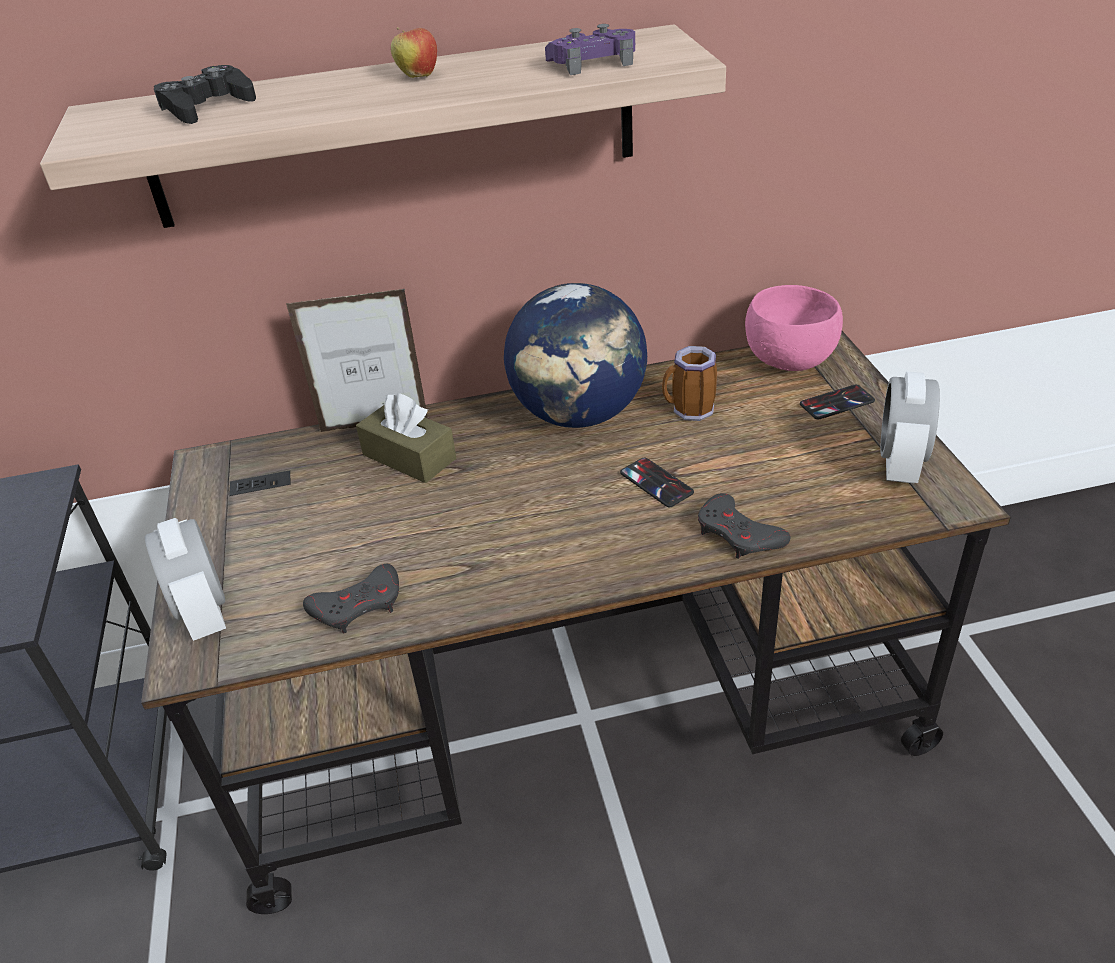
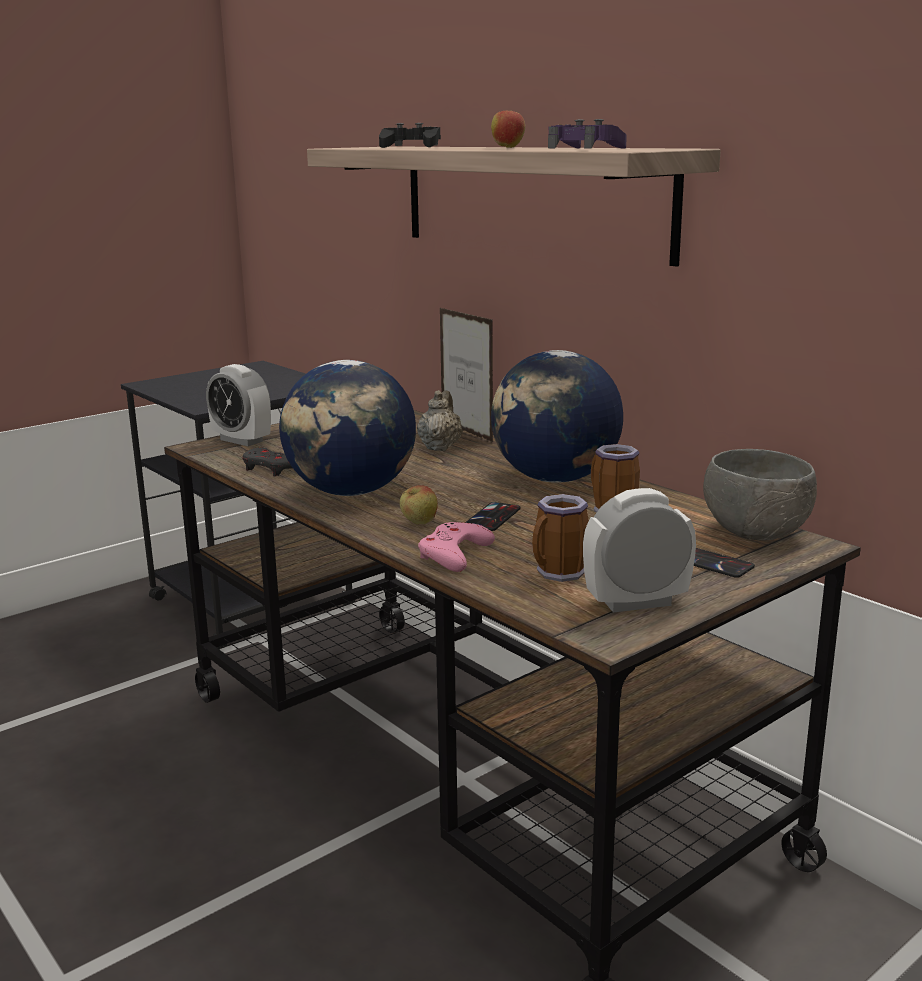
camera: 60 degrees right, 20 degrees down
alarm clock [145,518,226,641] -> alarm clock turned 90 degrees counterclockwise [206,364,271,446]
brown tissue box [356,393,456,483] -> beige teapot [417,390,463,451]
grey game controller [698,493,790,559] -> pink game controller [418,522,495,572]
pink bowl [745,285,843,371] -> grey bowl [703,449,817,541]
none -> globe [279,360,416,496]
none -> apple [399,485,438,525]
none -> mug [532,494,589,582]

